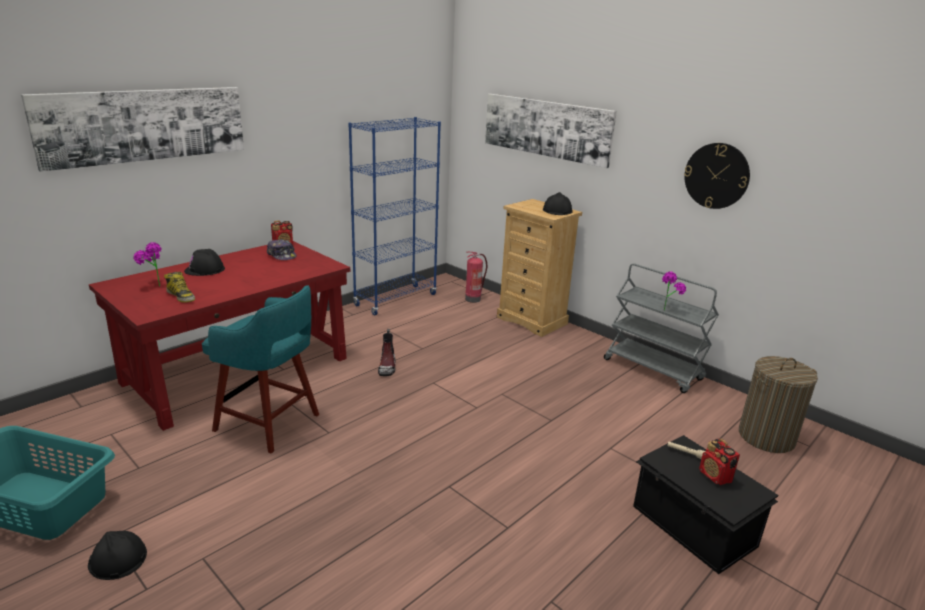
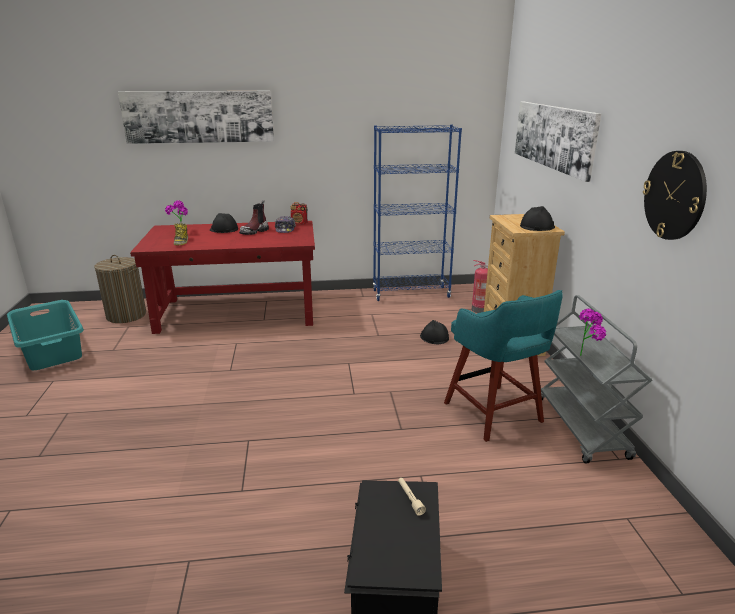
camera: 40 degrees right, 0 degrees up
black hard hat [88,531,147,580] -> black hard hat moved to [420,320,449,344]
turquoise stool [202,285,319,453] -> turquoise stool moved to [444,290,563,442]
boot [378,329,395,376] -> boot moved to [239,200,269,235]
radio [699,439,740,485] -> none
laundry basket [739,356,818,453] -> laundry basket moved to [94,255,146,323]

